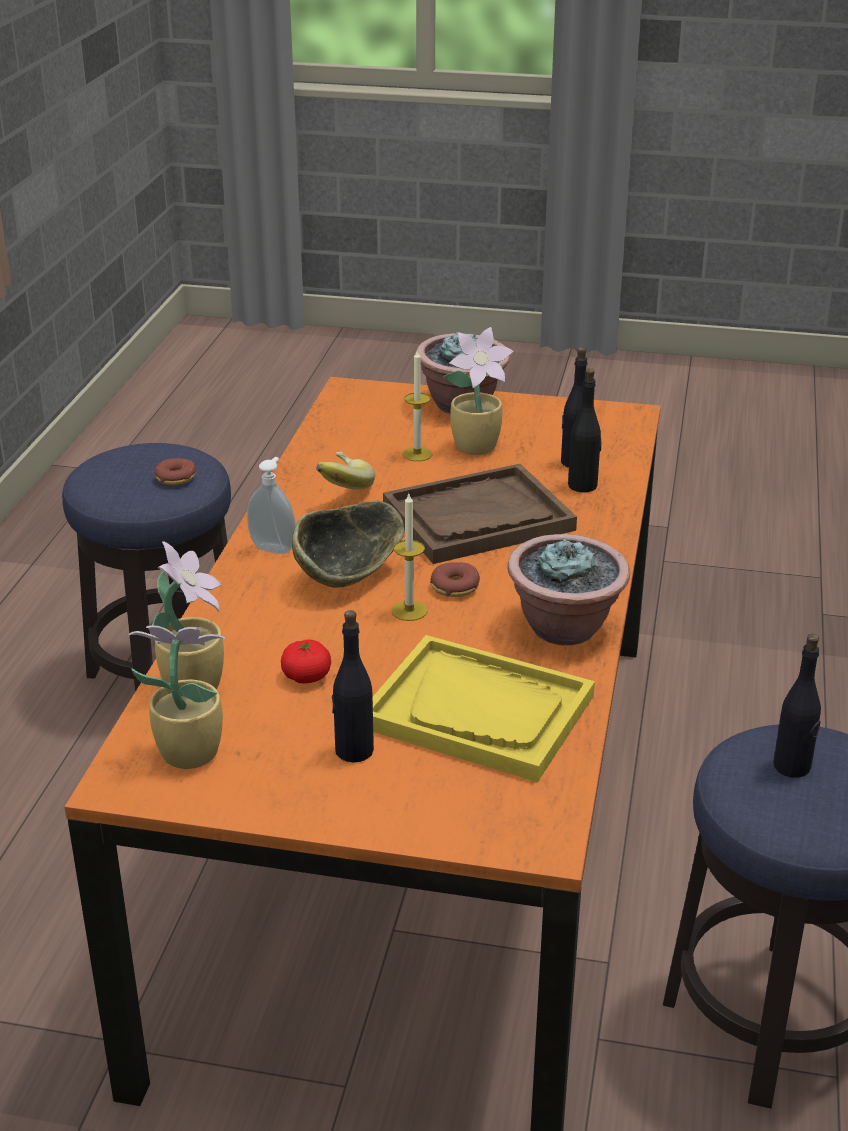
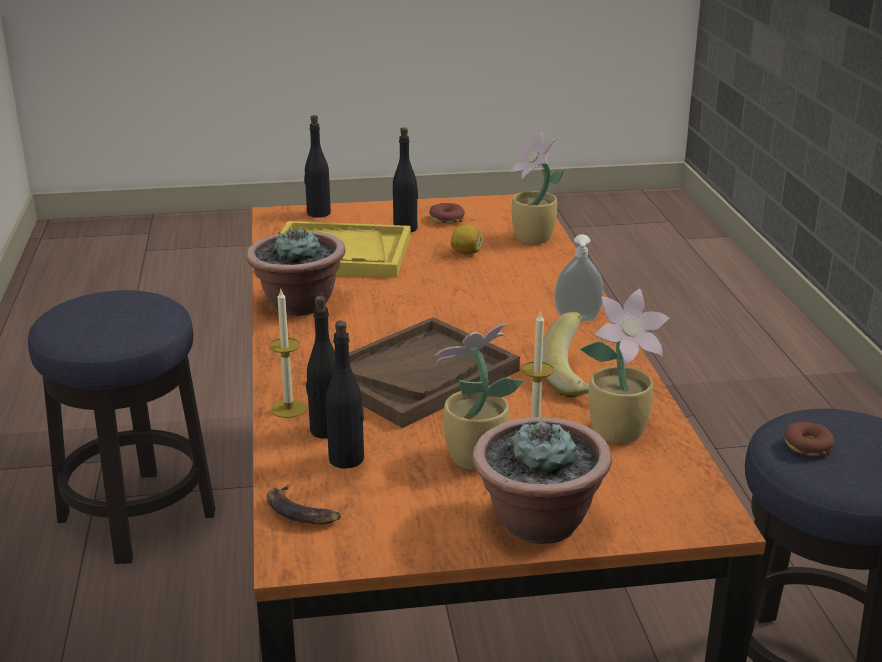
camera: 160 degrees right, 5 degrees down
potted plant [129,625,225,769] -> potted plant moved to [580,289,669,444]
tomato [281,639,331,684] -> lemon [451,225,483,254]
bowl [292,500,404,588] -> none
candle [392,494,428,621] -> candle moved to [269,290,307,418]
donut [430,562,480,597] -> donut moved to [429,203,465,224]
black bottle [773,634,821,778] -> black bottle moved to [304,115,331,218]
none -> banana [267,484,341,525]

